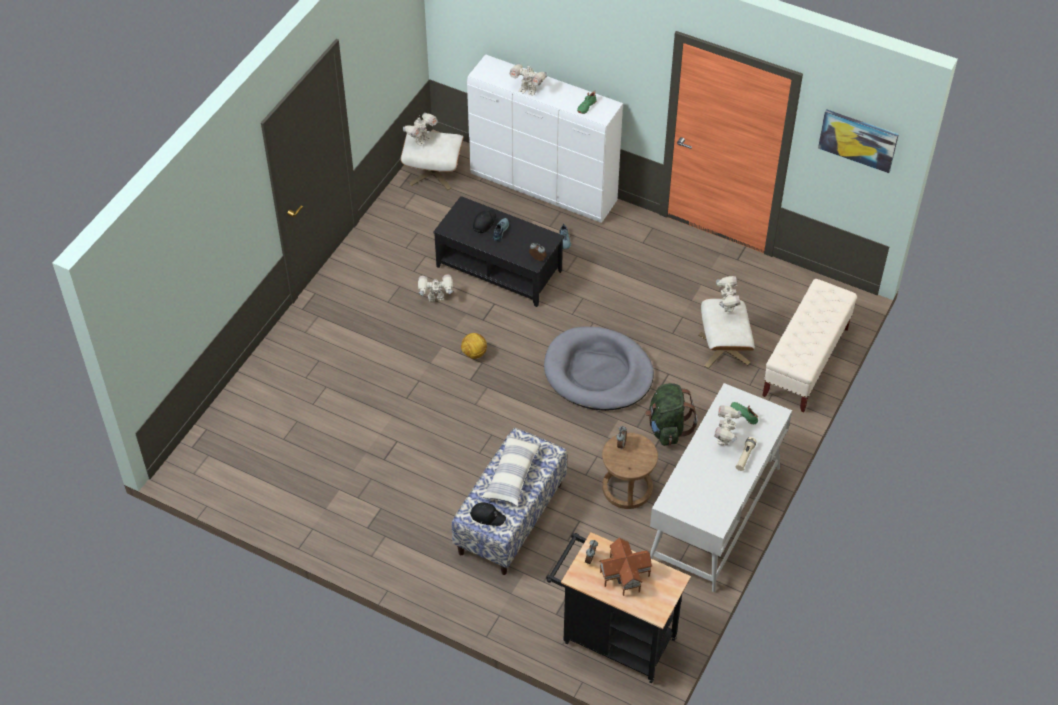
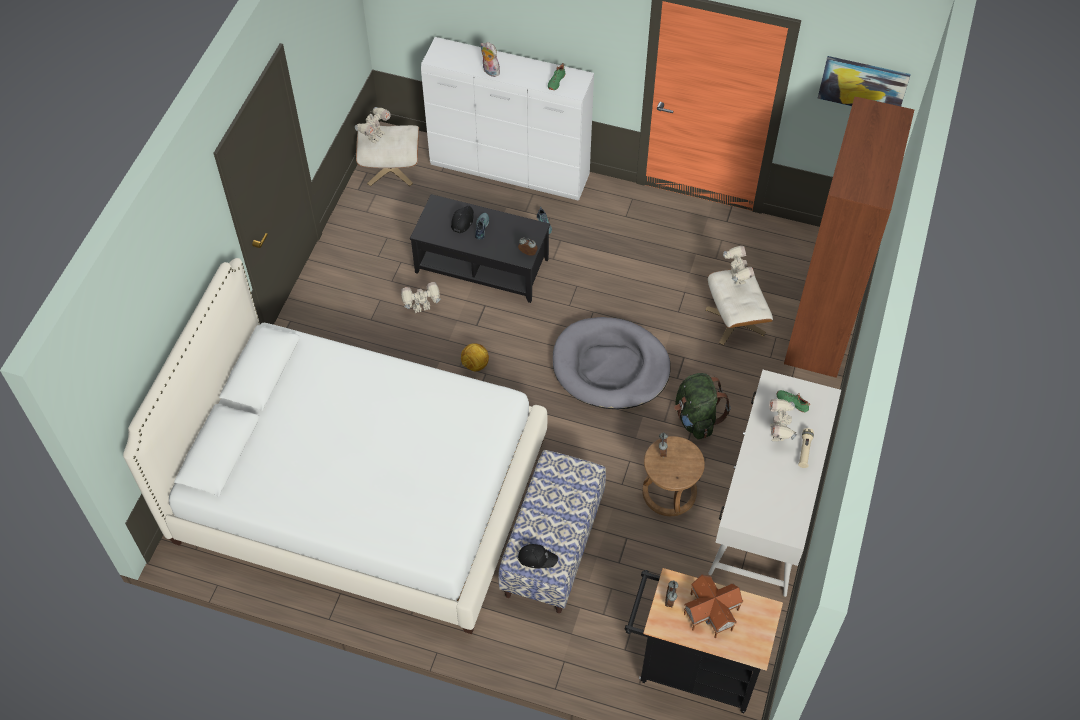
camera: 10 degrees left, 5 degrees up
pillow [482,435,541,506] -> none
toy robot [510,63,547,96] -> plush toy [481,42,500,77]
beige bench [762,279,857,412] -> brown bookcase [784,97,914,378]
none -> white bed [123,258,547,634]

